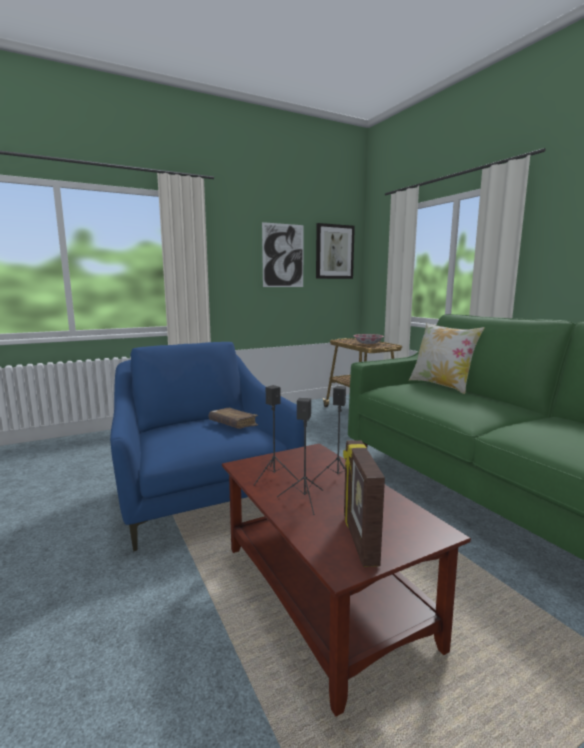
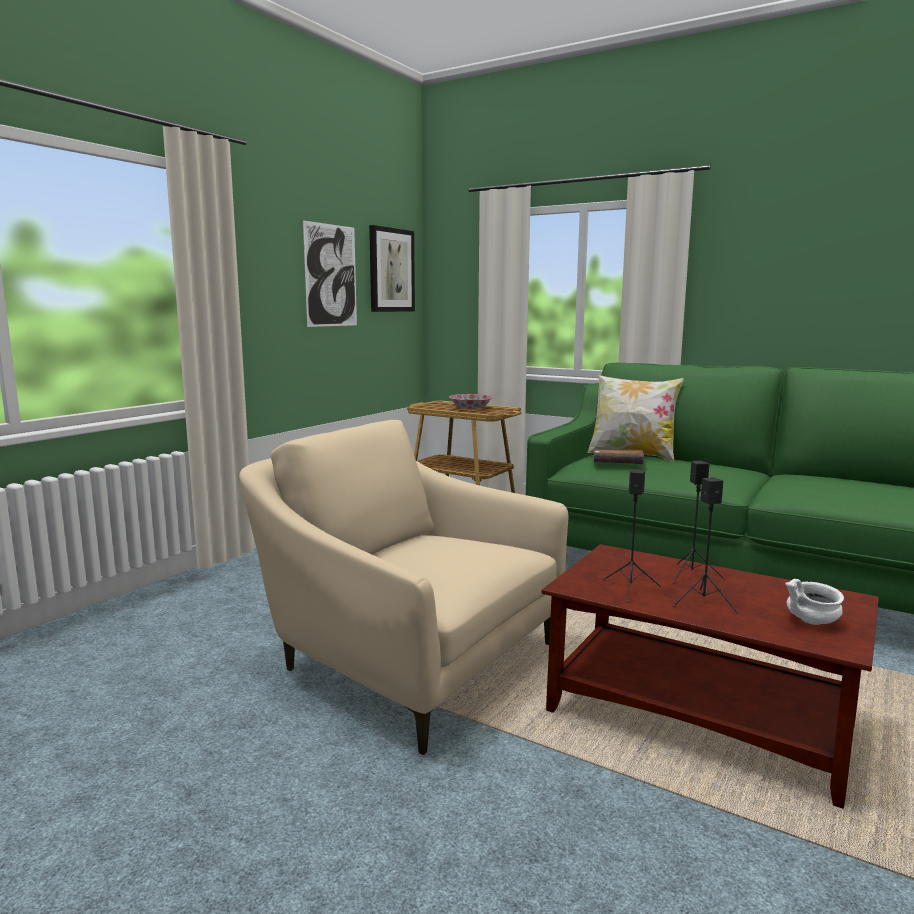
camera: 30 degrees left, 0 degrees up
blue armchair [110,342,304,551] -> beige armchair [239,420,568,755]
brown book [209,408,258,429] -> brown book moved to [593,449,644,464]
picture frame [343,440,385,567] -> white bowl [785,579,844,625]

